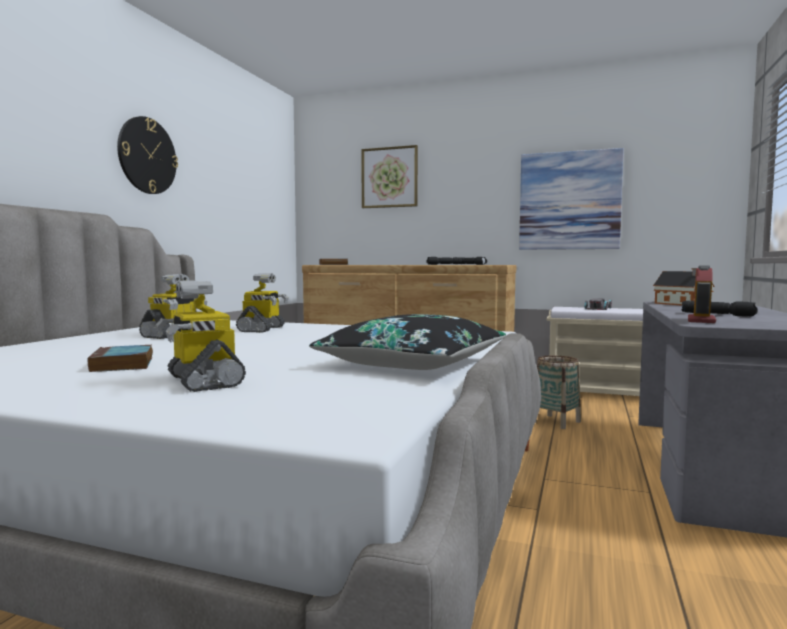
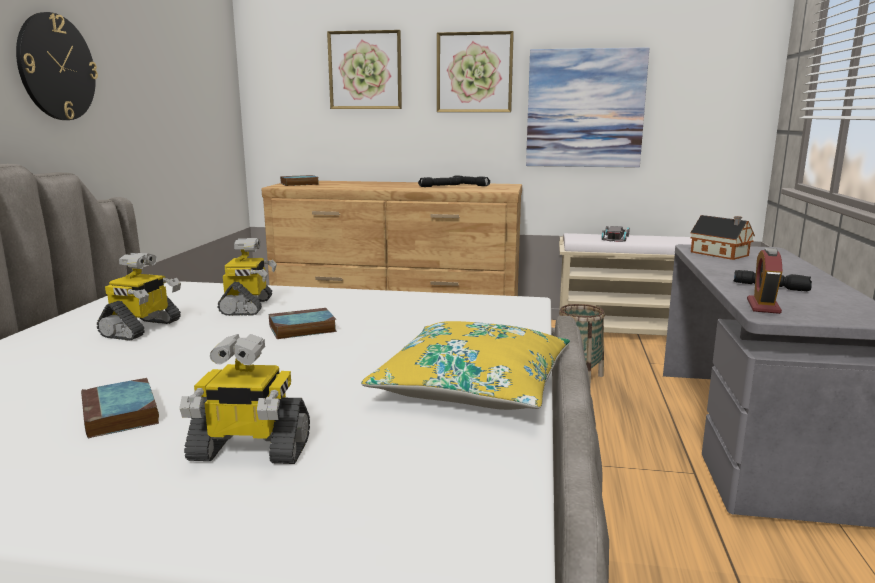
camera: 10 degrees left, 10 degrees up
toy robot [156,281,246,392] -> toy robot turned 45 degrees counterclockwise [179,334,310,464]
black pillow [309,314,506,370] -> yellow pillow [361,321,570,410]
none -> book [269,308,337,339]
none -> picture [437,31,514,112]

